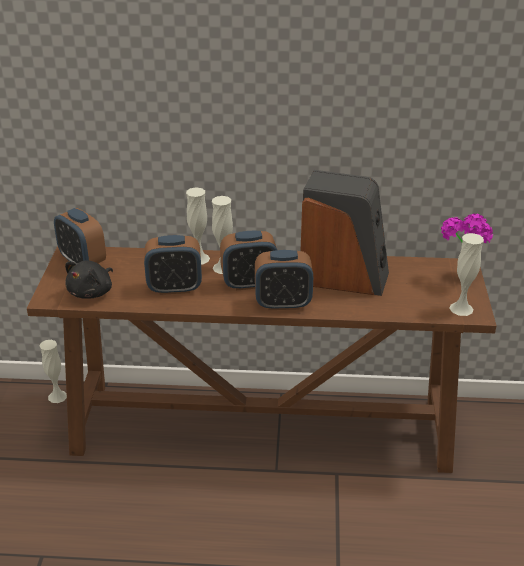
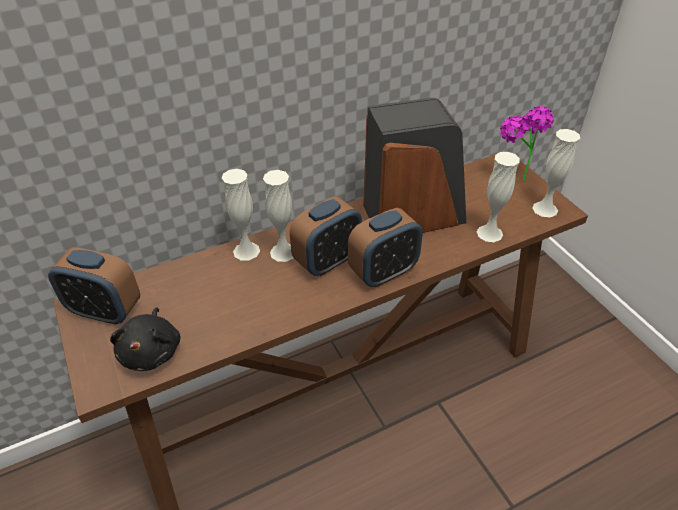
camera: 30 degrees left, 10 degrees up
white vase [40,340,67,403] -> white vase moved to [477,152,520,242]
alarm clock [144,235,202,295] -> none

